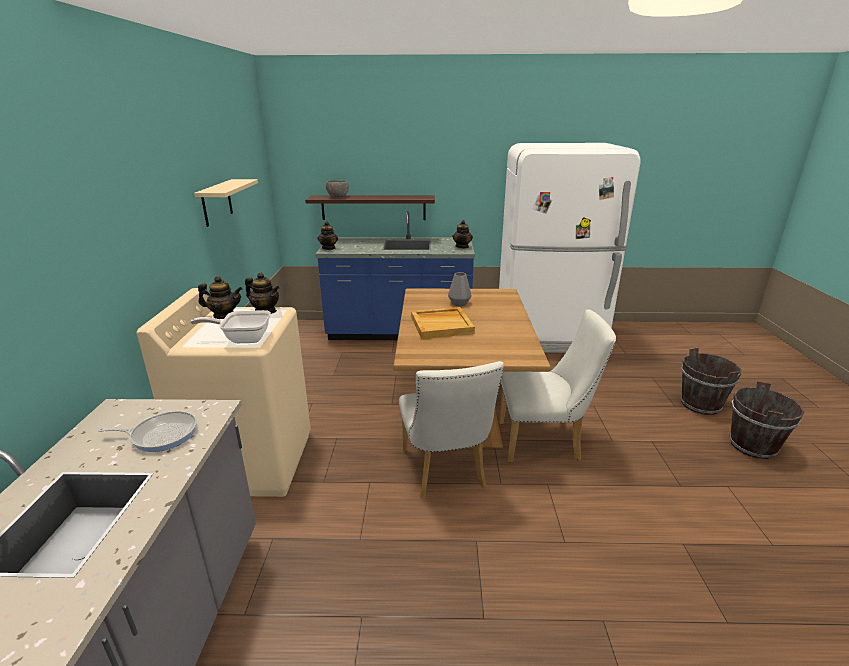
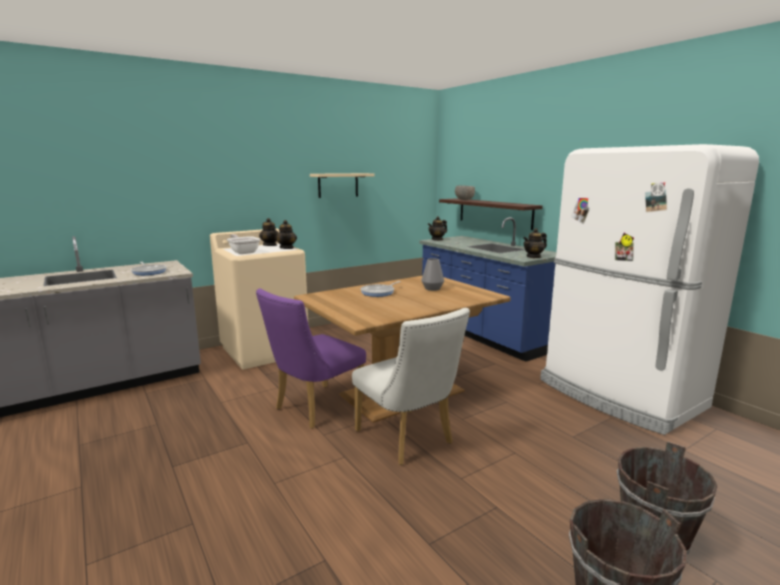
camera: 55 degrees right, 10 degrees down
white chair [399,361,504,498] -> purple chair [256,288,366,429]
beige tray [411,307,475,339] -> frying pan [360,281,401,297]

